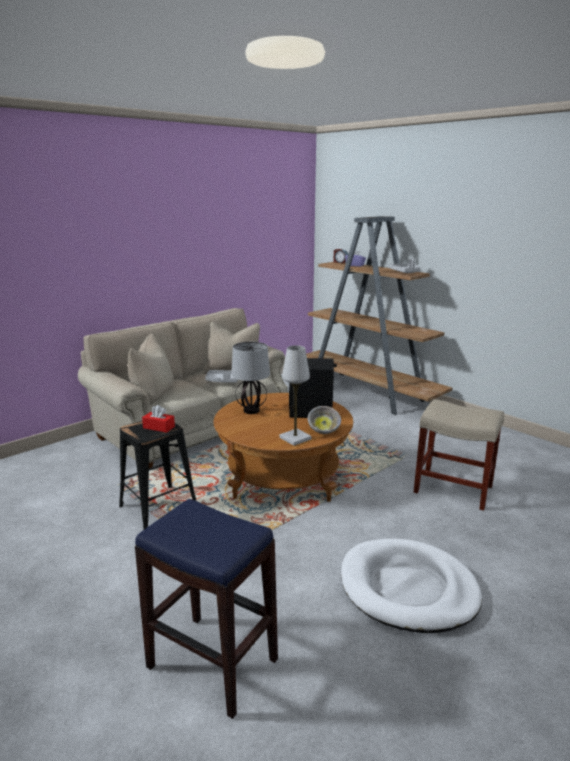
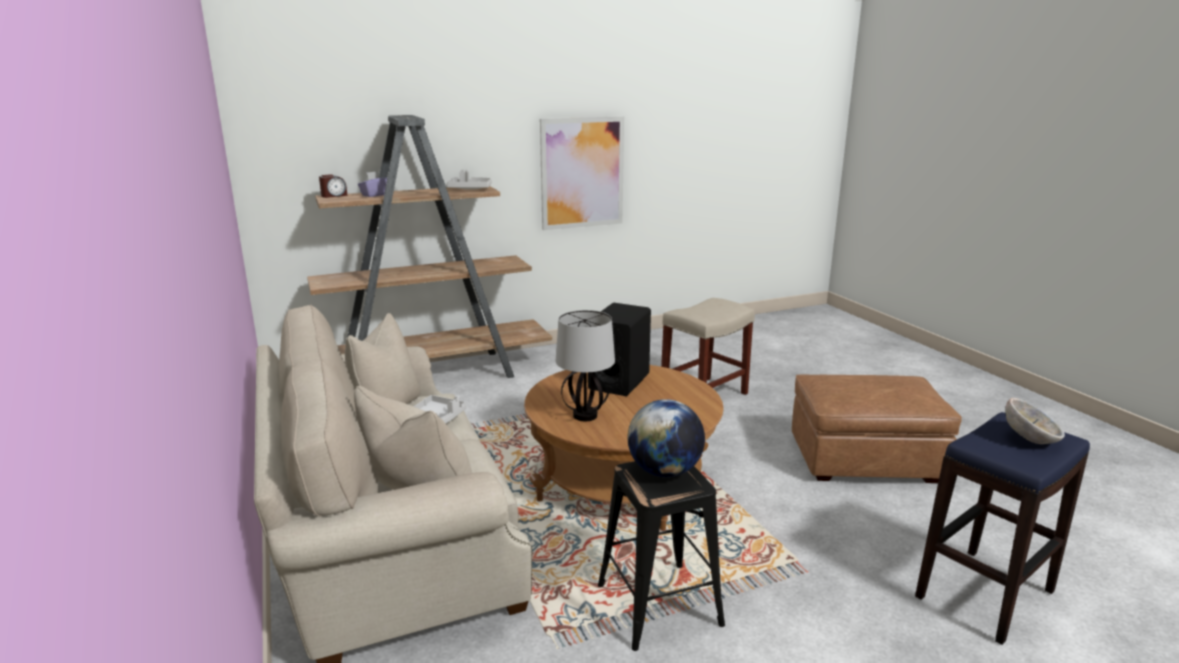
camera: 70 degrees left, 0 degrees up
red tissue box [142,405,175,433] -> globe [627,399,705,477]
white table lamp [280,345,312,446] -> none
bowl [308,406,341,434] -> bowl moved to [1005,398,1065,444]
white dog bed [341,539,482,633] -> brown ottoman [792,375,962,483]
none -> picture [540,116,624,230]

